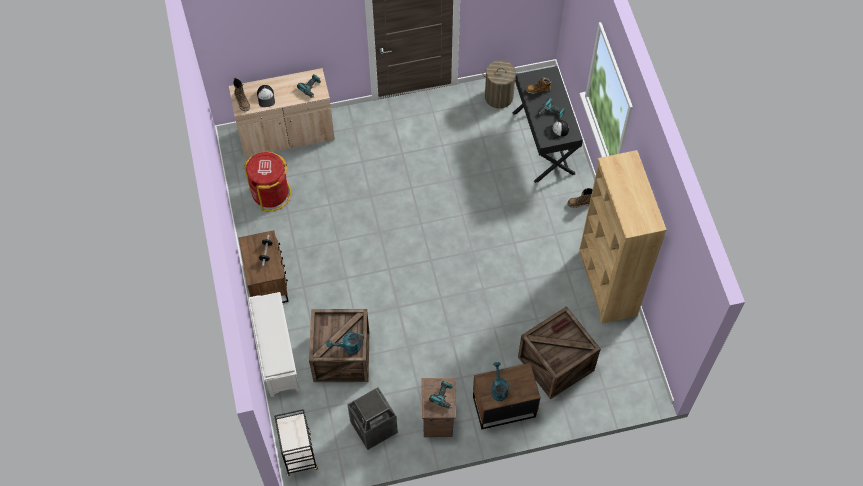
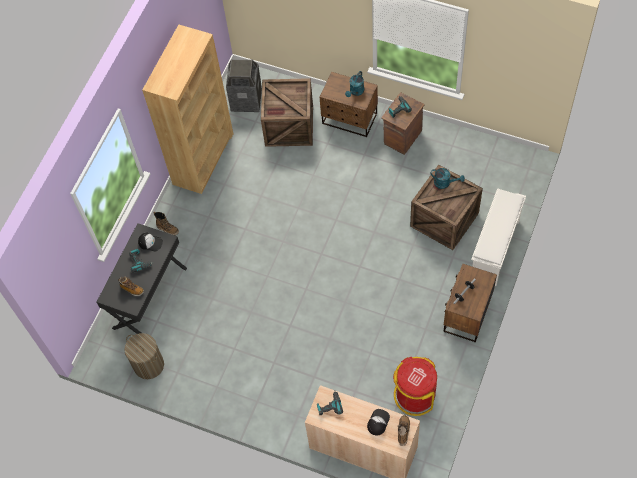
camera: 140 degrees left, 0 degrees up
black cart [274,409,318,476] -> none
trash can [347,387,398,450] -> trash can moved to [226,59,262,112]

